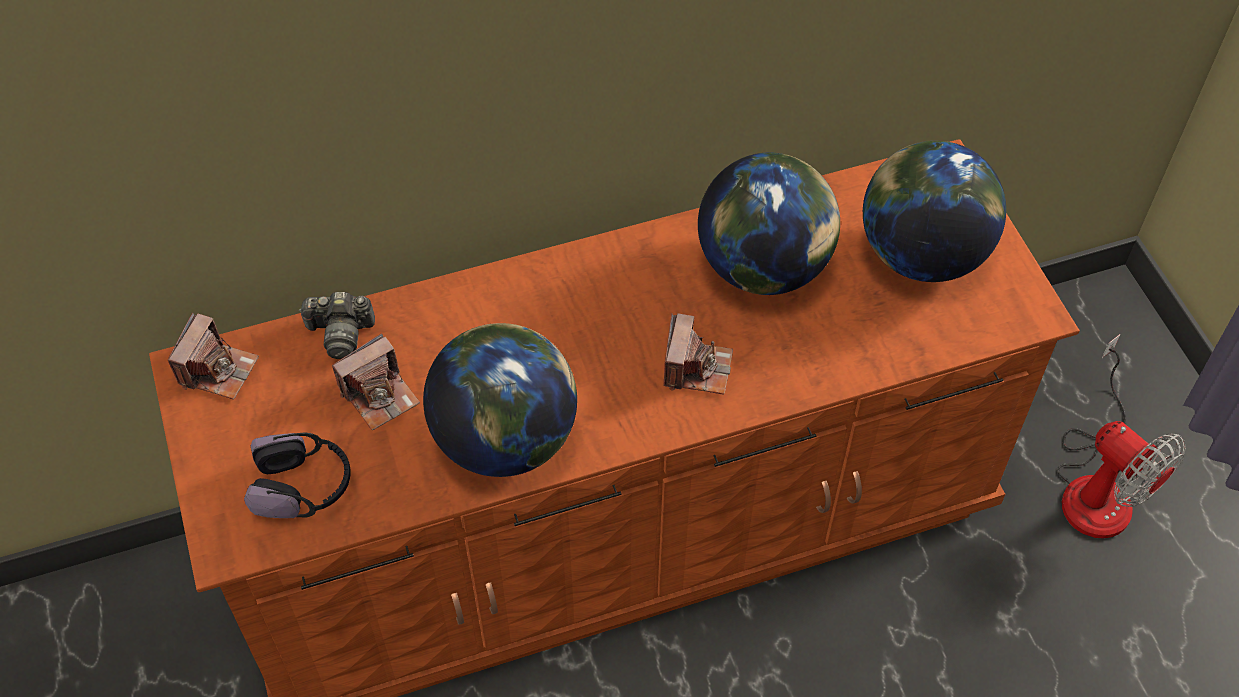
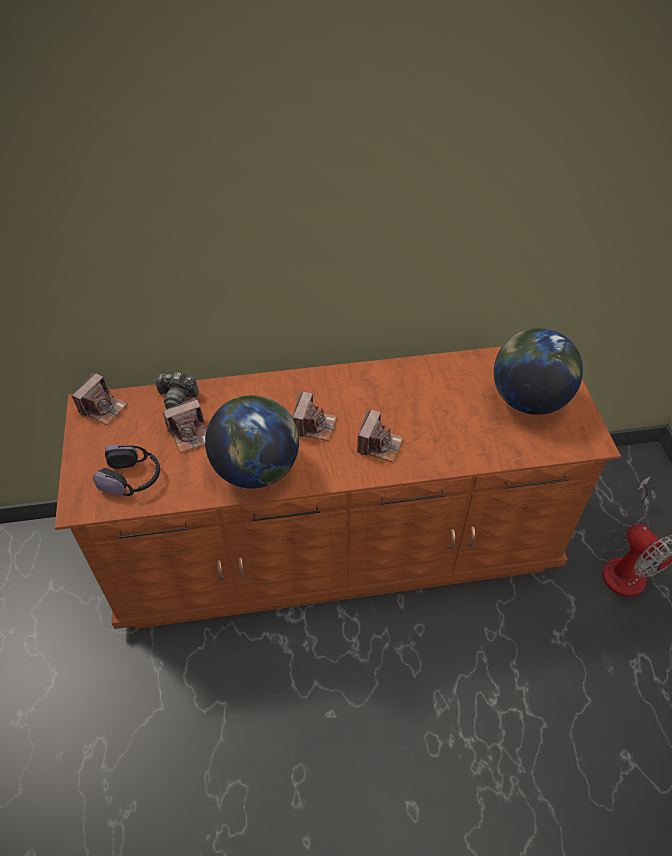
camera: 10 degrees right, 5 degrees down
globe [698,152,840,295] -> none
none -> camera [292,392,337,441]

